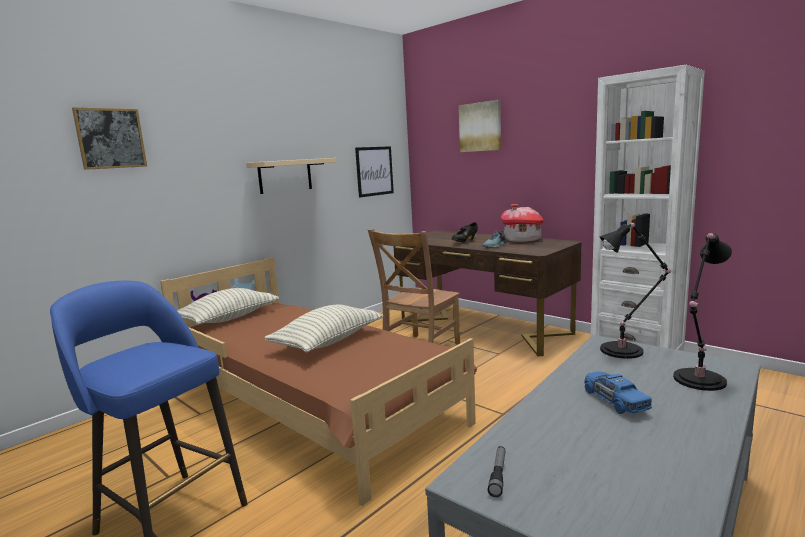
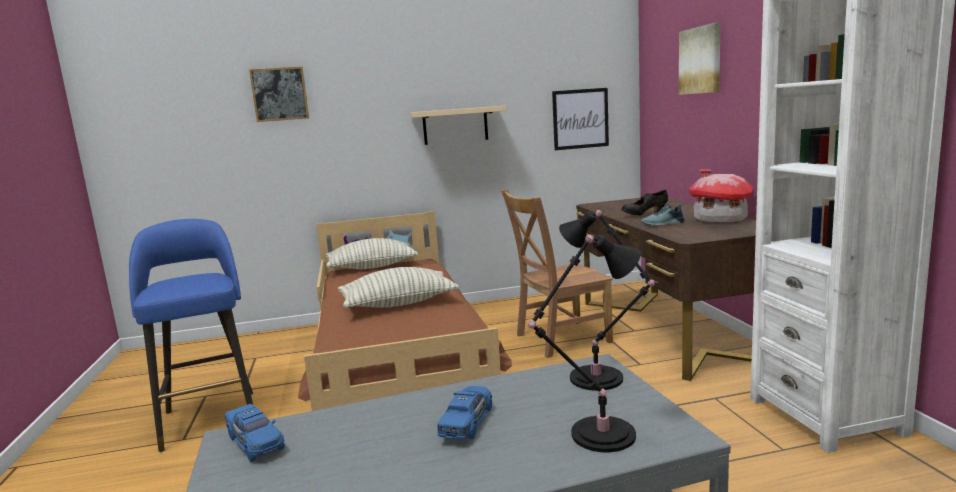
camera: 35 degrees right, 0 degrees up
flashlight [488,446,505,497] -> blue toy car [225,404,285,462]

